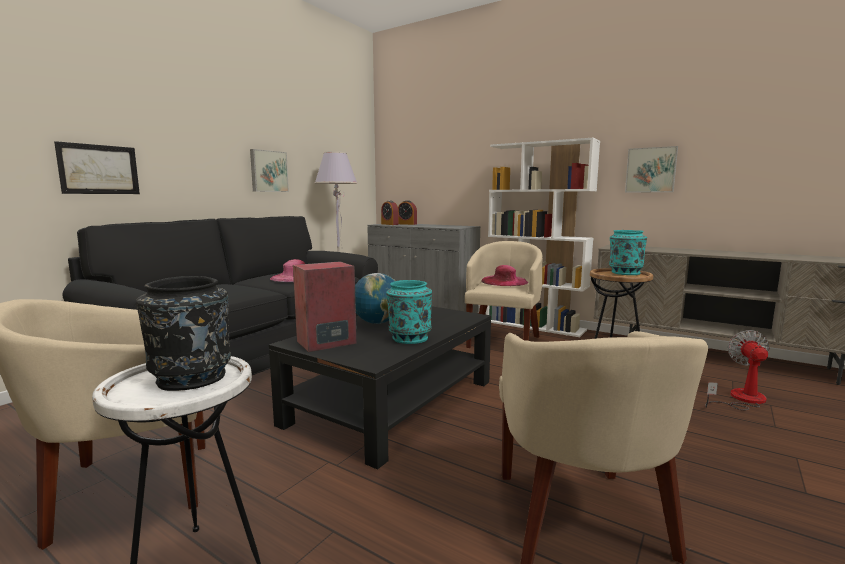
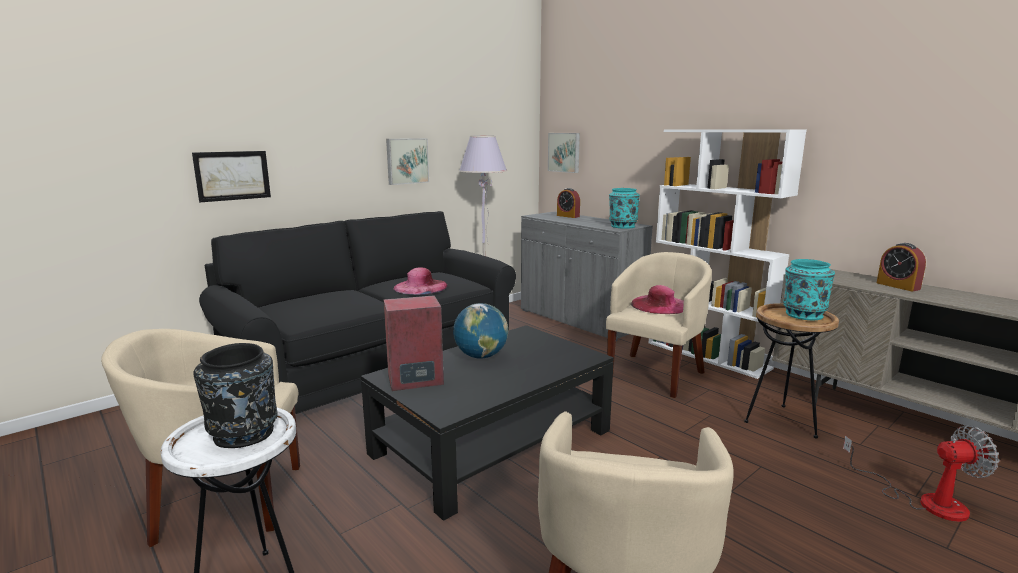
camera: 15 degrees right, 5 degrees up
alarm clock [381,200,399,225] -> alarm clock moved to [877,243,926,291]
turquoise vase [386,280,432,344] -> turquoise vase moved to [609,188,640,229]
picture [625,146,678,193] -> picture moved to [548,133,580,173]
fan [705,330,769,411] -> fan turned 60 degrees clockwise [843,426,999,522]

